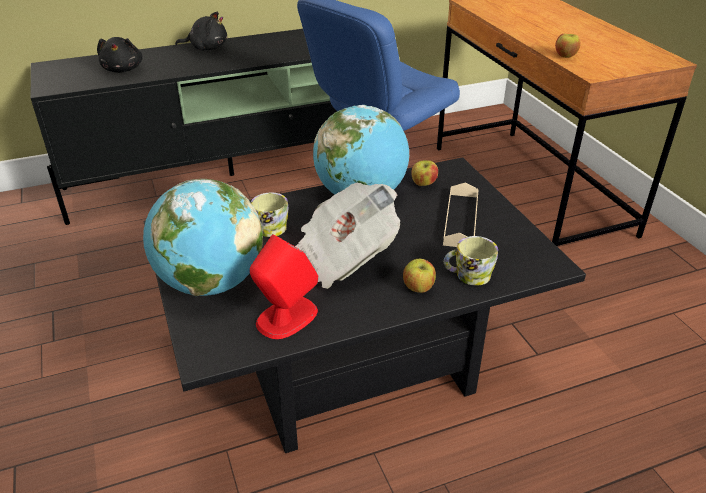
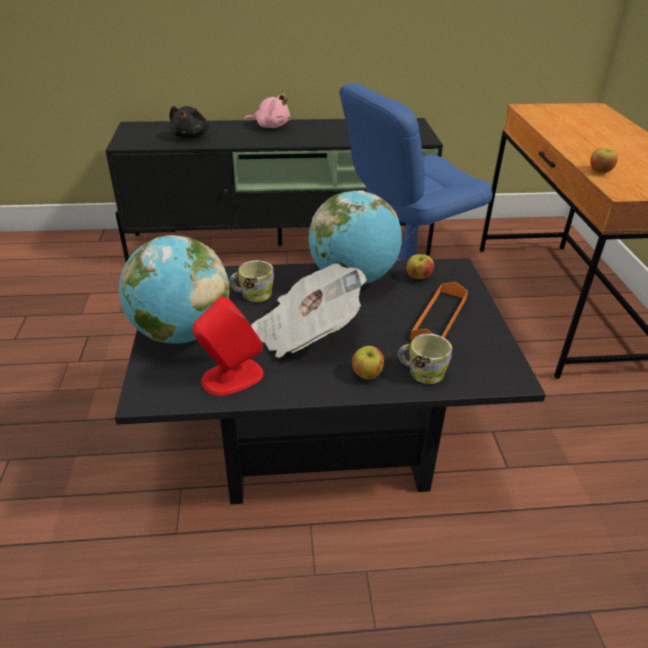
camera: 15 degrees right, 0 degrees up
black plush toy [175,11,227,50] -> pink plush toy [244,94,290,128]
beige tray [443,182,479,247] -> orange tray [410,282,468,339]

